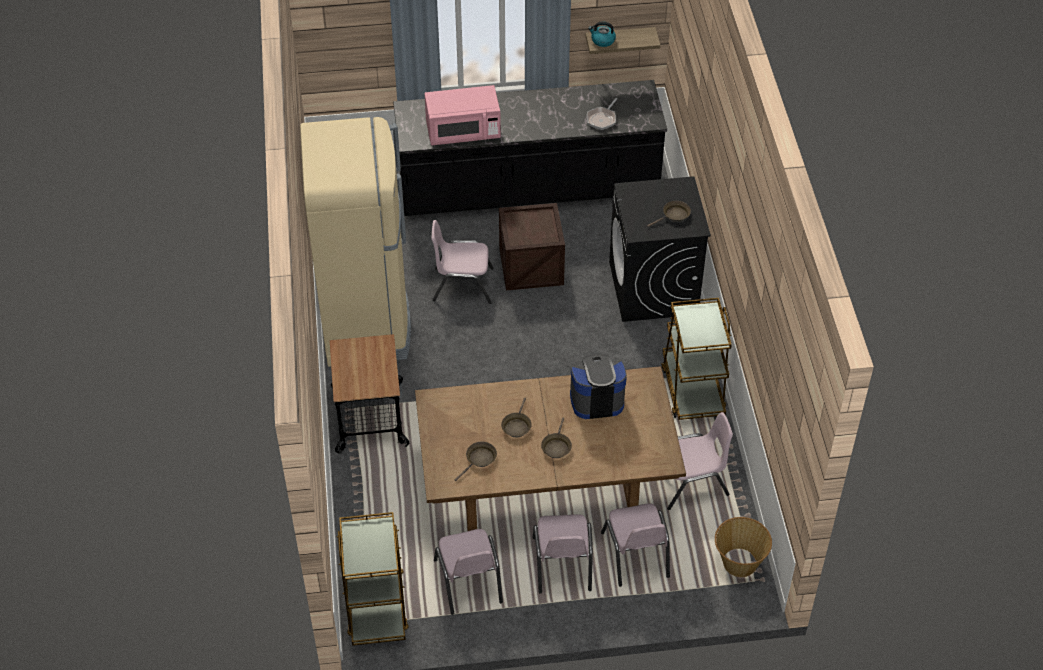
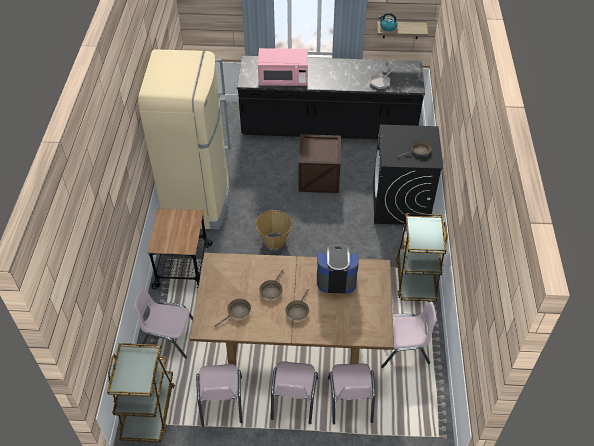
camera: 10 degrees right, 0 degrees up
pink chair [432,220,494,304] -> pink chair moved to [134,288,193,359]
basket [715,517,772,577] -> basket moved to [255,210,292,249]

